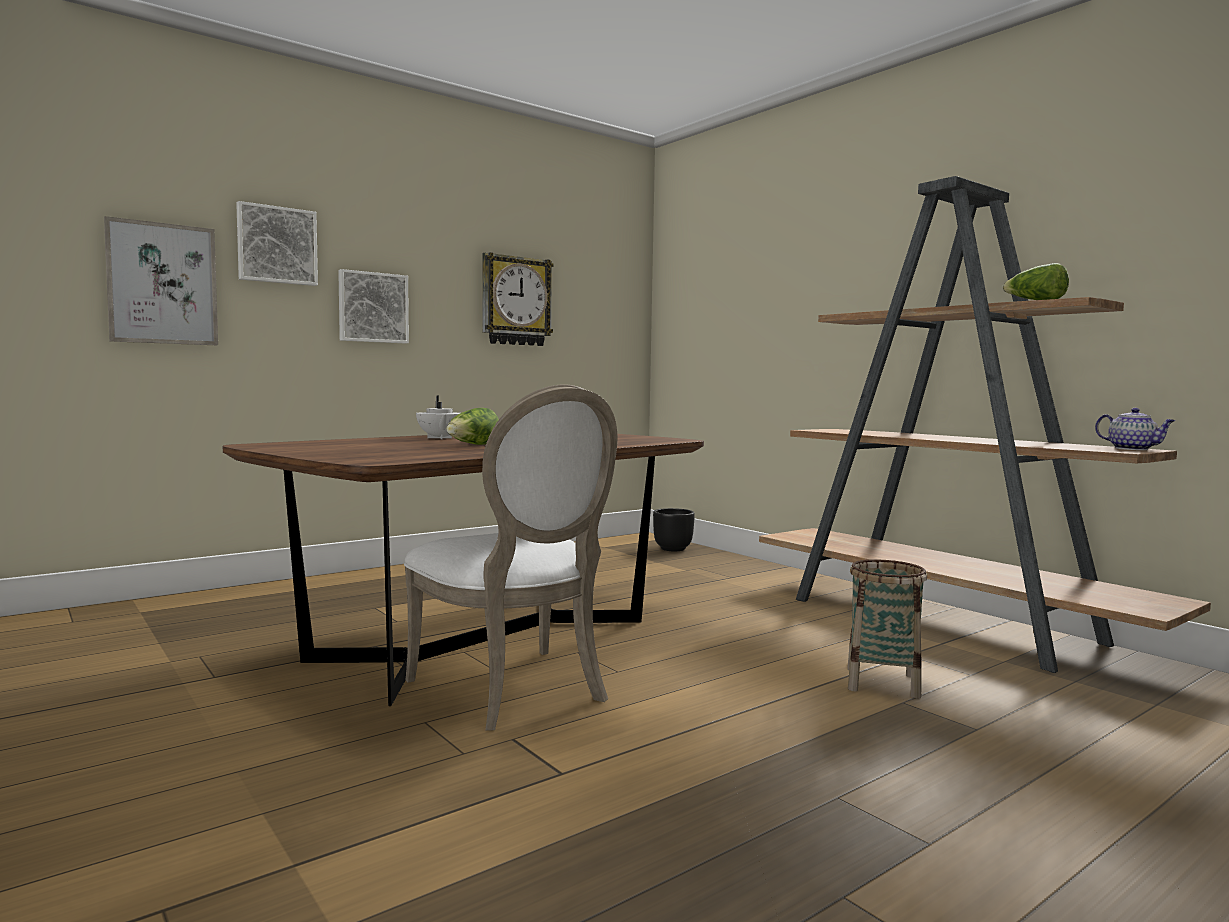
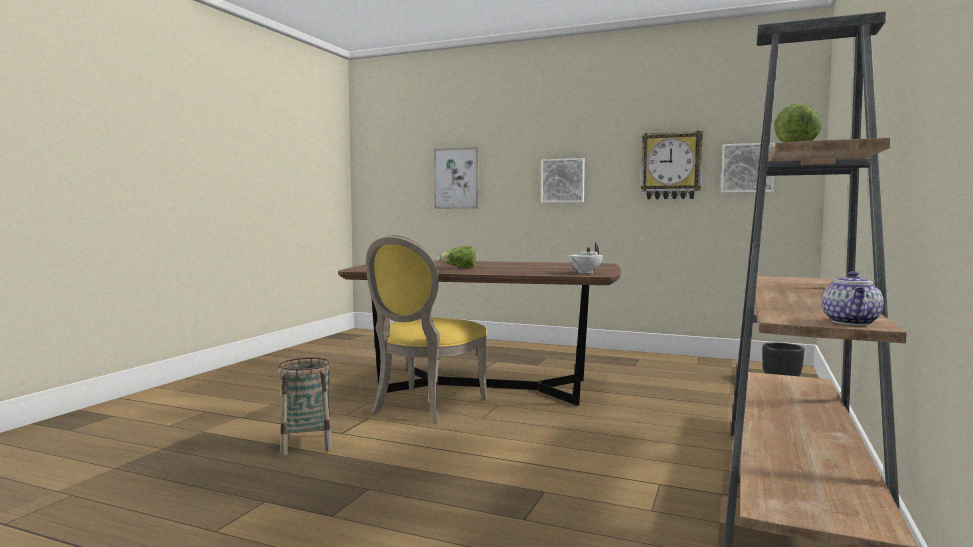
camera: 60 degrees right, 0 degrees up
picture [236,201,318,286] -> picture moved to [721,142,775,193]
white chair [404,385,618,731] -> yellow chair [366,235,488,423]
white teapot [416,395,460,439] -> white teapot moved to [569,243,603,274]
basket [847,559,927,699] -> basket moved to [277,357,332,455]

